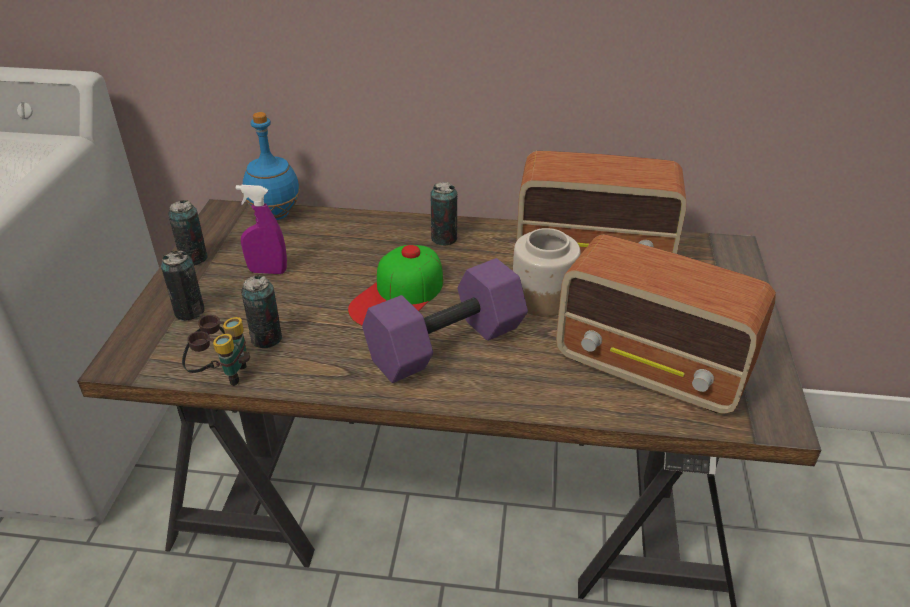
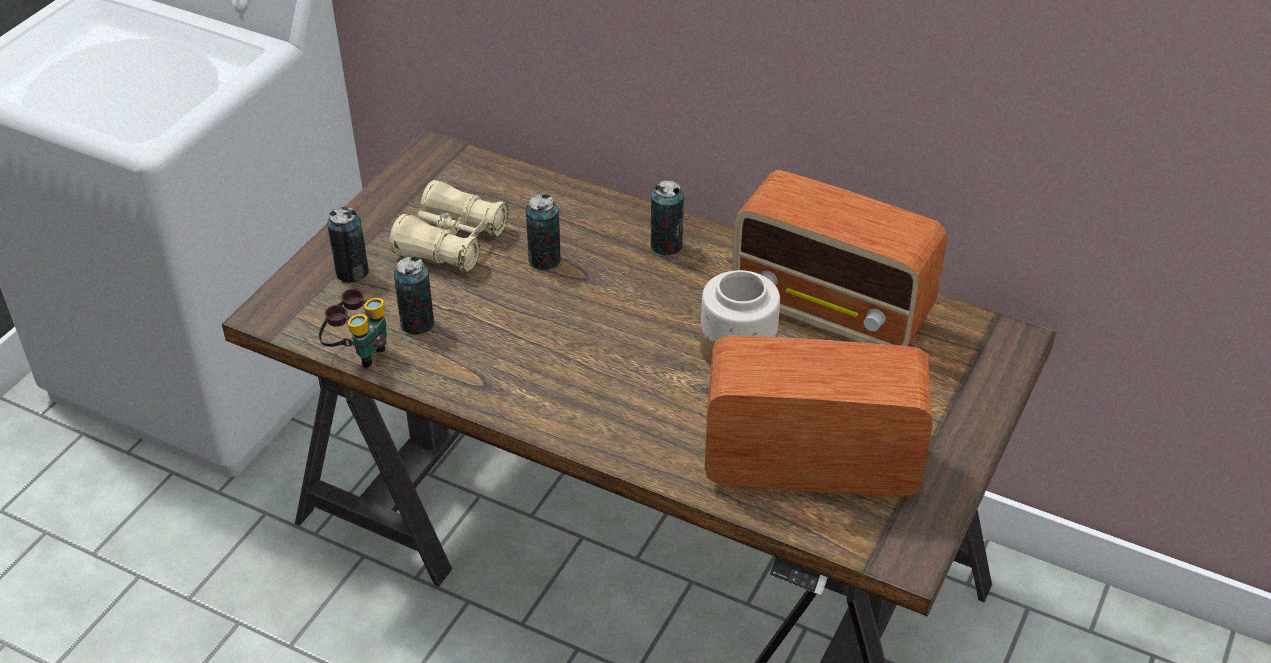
camera: 20 degrees right, 5 degrees up
can [168,200,207,266] -> can moved to [526,194,561,270]
purple spray bottle [236,185,287,274] -> beige binoculars [389,180,509,272]
blue bottle [243,112,300,220] -> none
cap [348,245,443,326] -> none
purple dumbbell [362,258,528,383] -> none
radio [556,234,776,413] -> radio turned 135 degrees clockwise [705,335,933,497]

